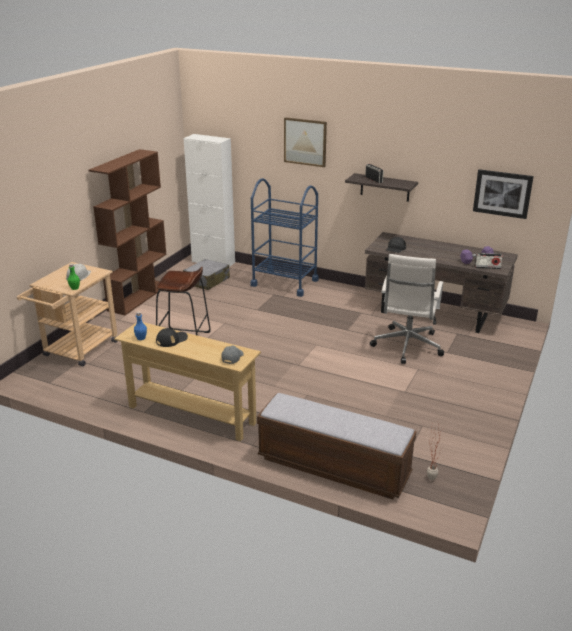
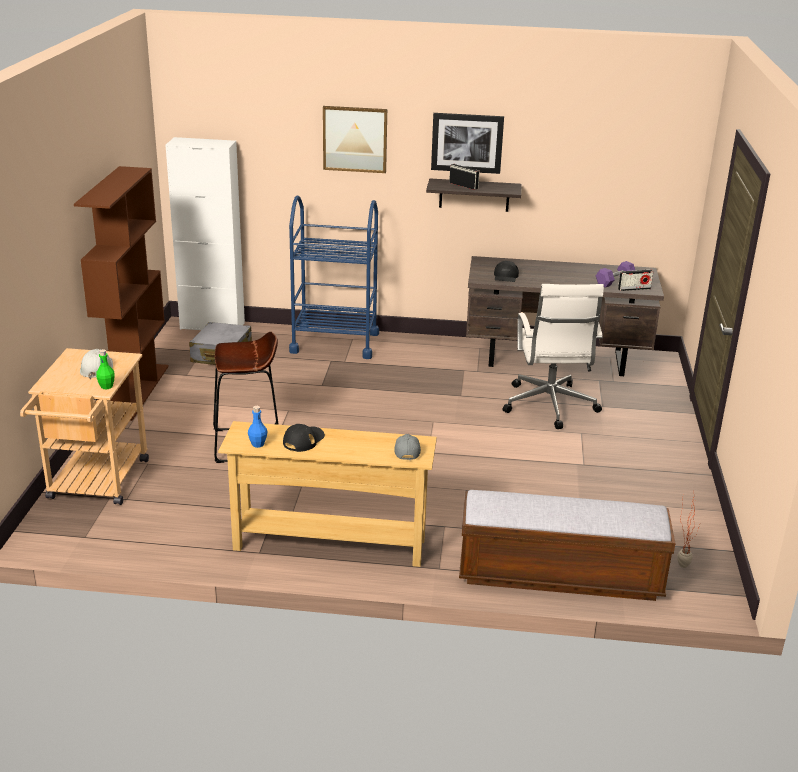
camera: 20 degrees left, 0 degrees up
picture [473,169,534,219] -> picture moved to [431,113,504,174]

